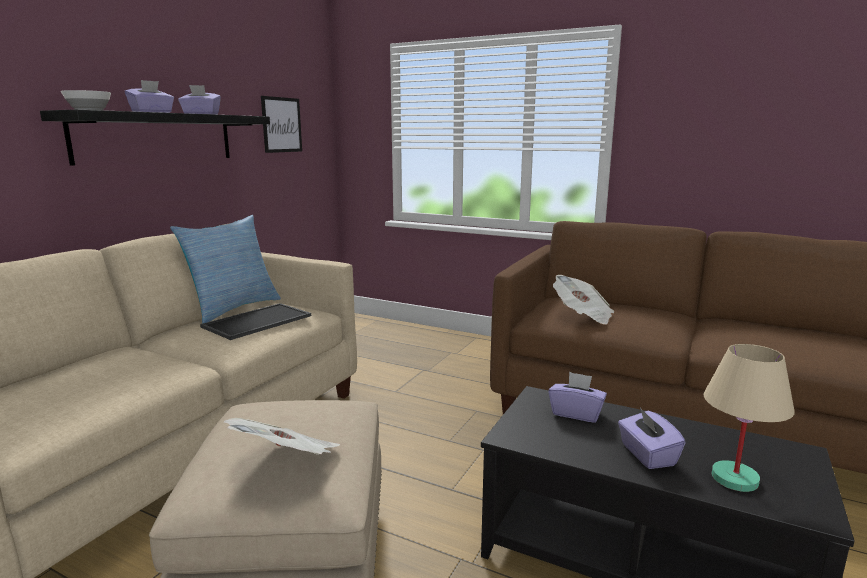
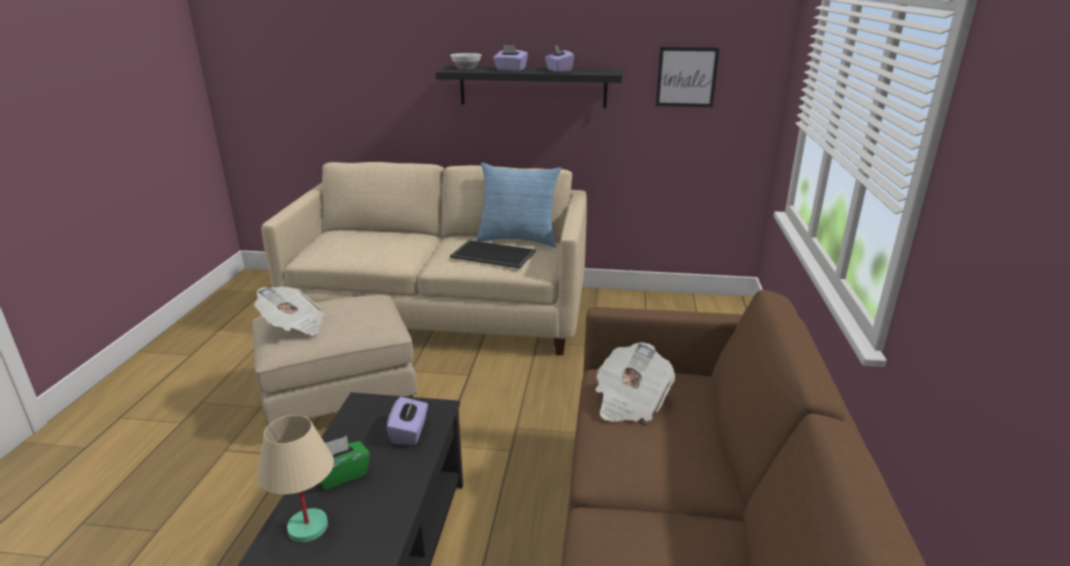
camera: 70 degrees right, 10 degrees up
purple tissue box [618,408,686,469] -> green tissue box [320,436,370,490]

